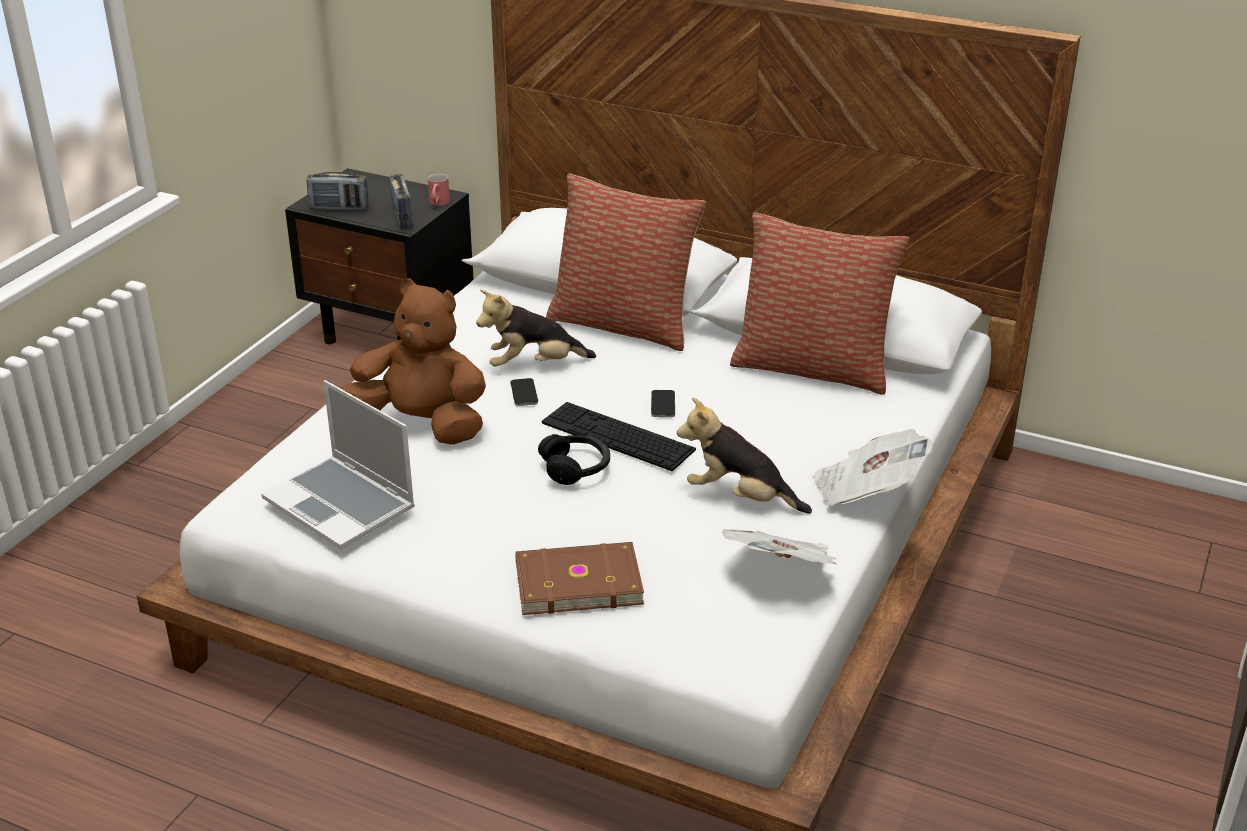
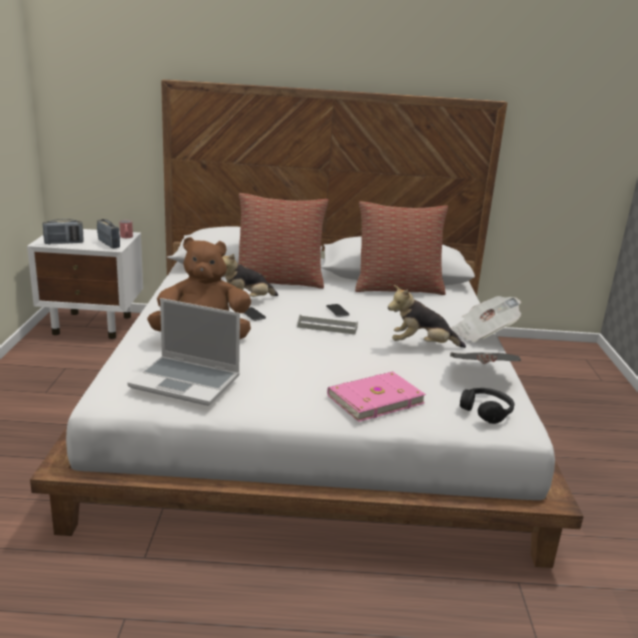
camera: 25 degrees left, 10 degrees down
black nightstand [285,168,474,344] -> white nightstand [27,229,143,339]
brown book [515,542,644,615] -> pink book [327,371,426,422]
black headphones [538,434,610,485] -> black headphones moved to [460,388,515,424]
keyboard [542,402,696,471] -> grey tray [297,315,358,335]

